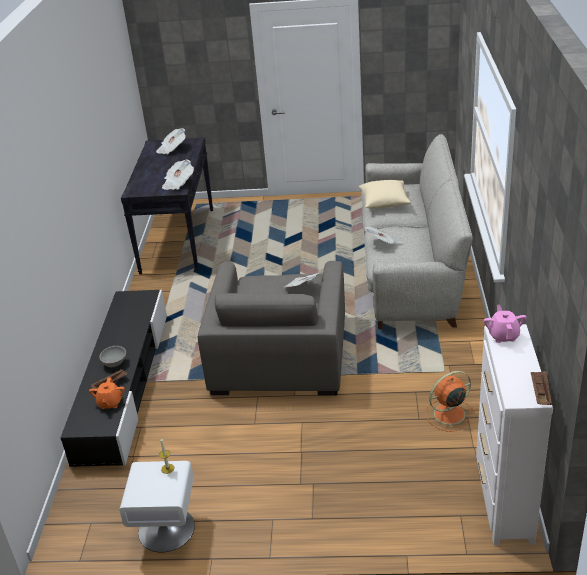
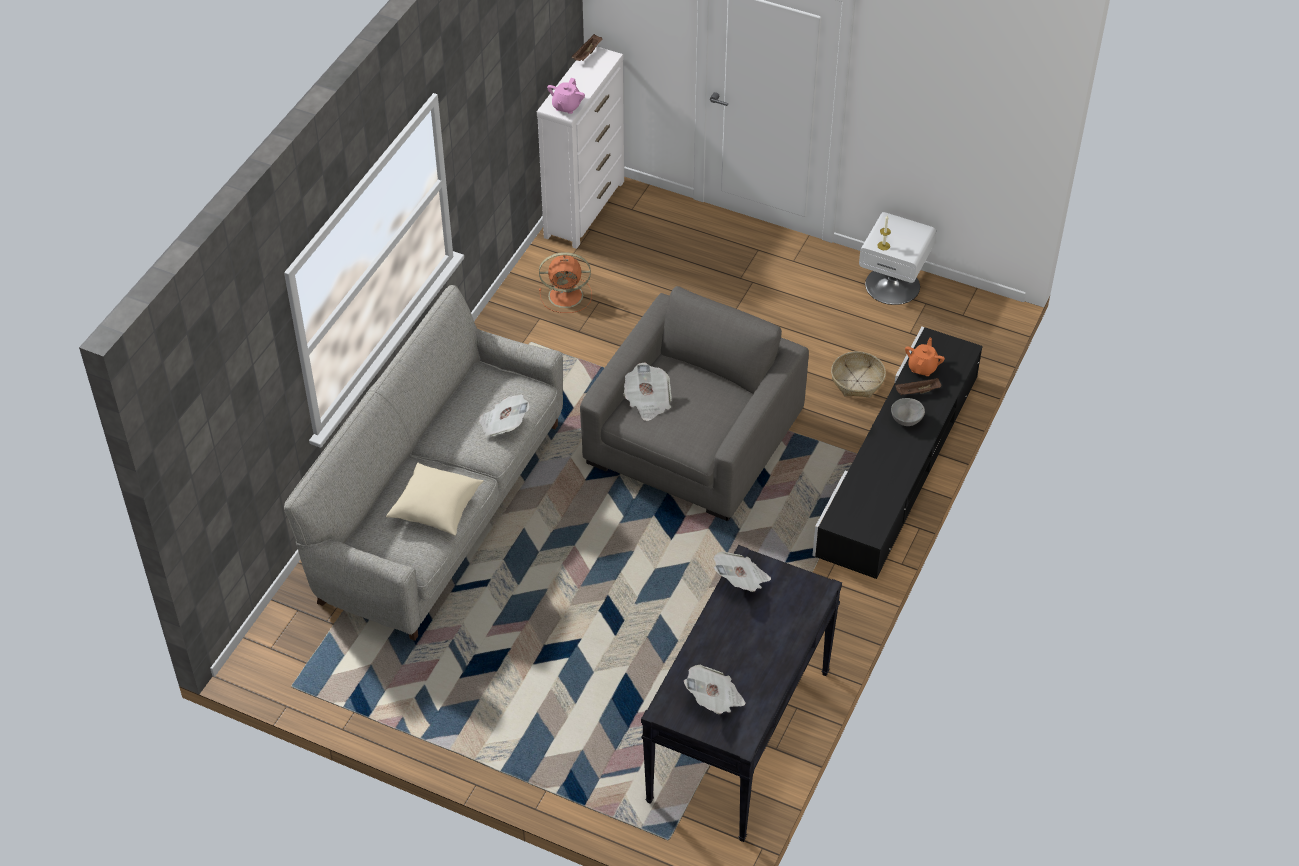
camera: 160 degrees left, 15 degrees up
none -> basket [831,351,886,398]

